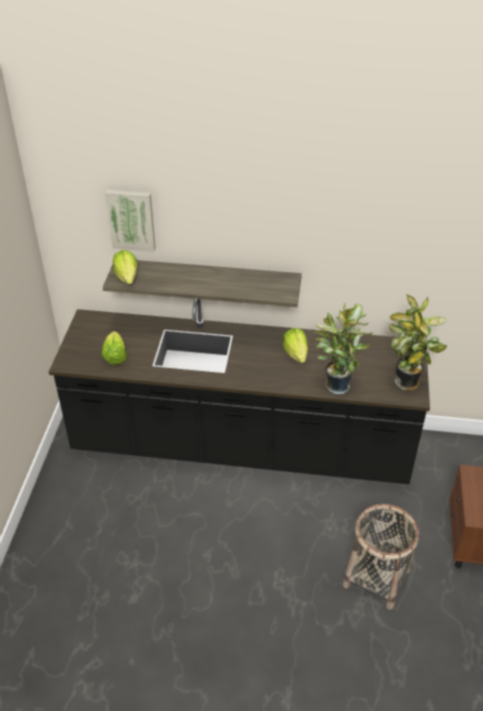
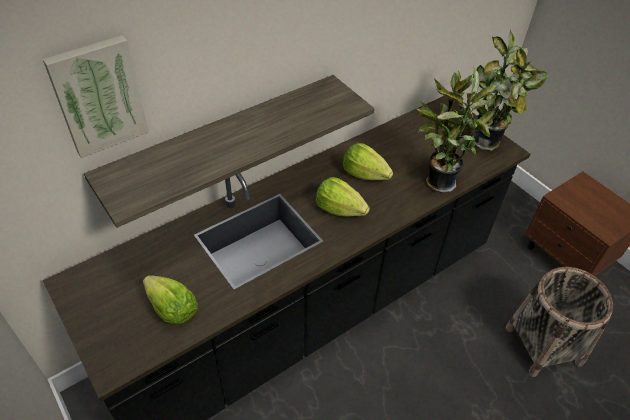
camera: 45 degrees left, 5 degrees up
lettuce [113,250,137,284] -> lettuce moved to [316,177,370,217]

